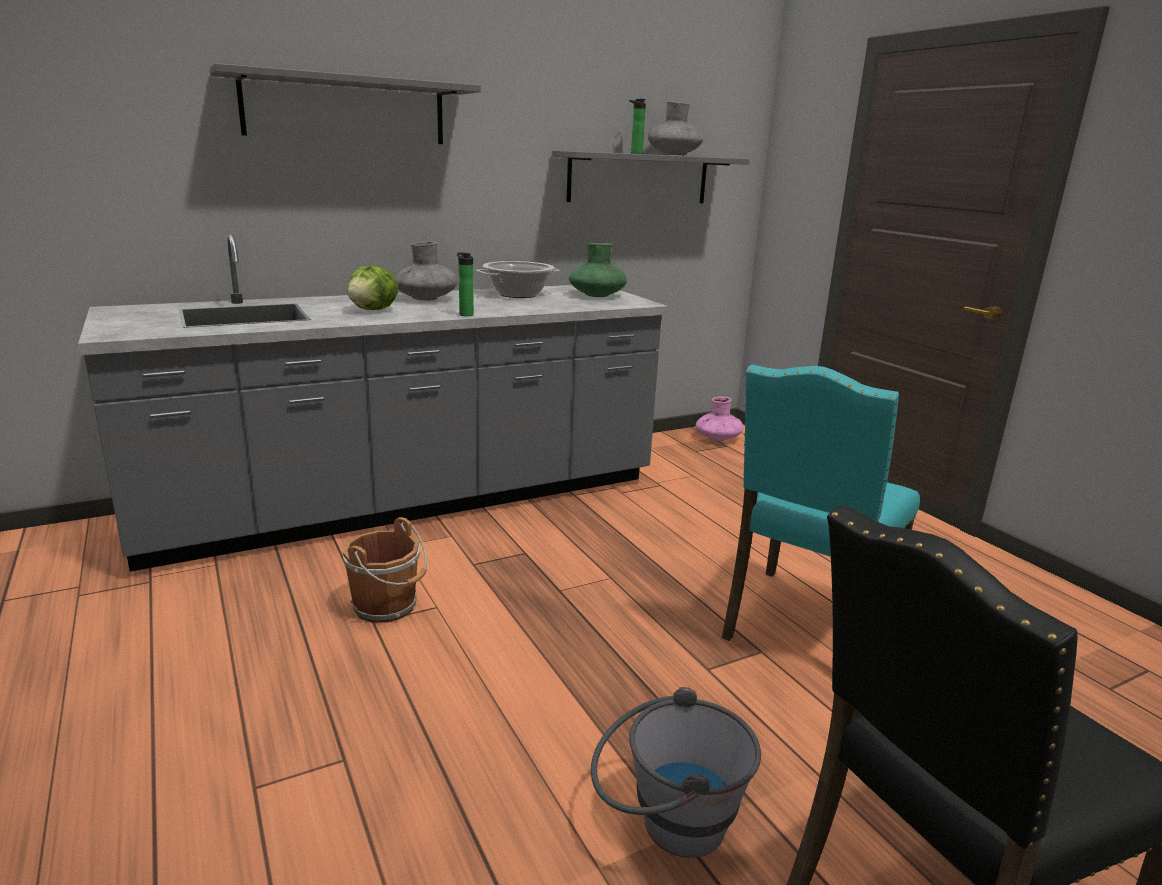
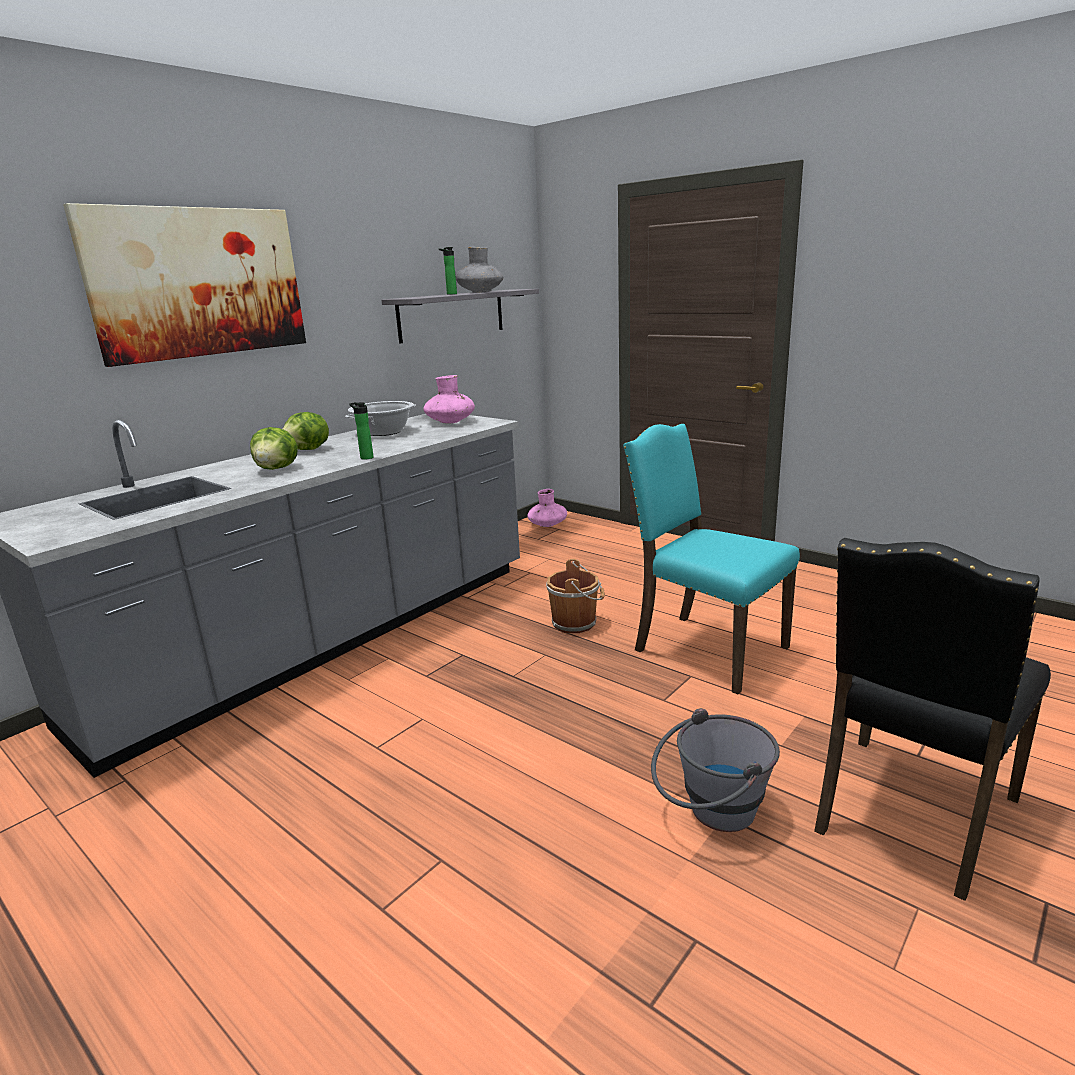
camera: 20 degrees left, 0 degrees up
grey shelf [209,63,481,144] -> picture [63,203,306,367]
brown bucket [343,517,427,623] -> brown bucket moved to [546,559,605,633]
grey vase [395,241,458,300] -> lettuce [282,412,329,450]
green vase [569,243,627,297] -> pink vase [423,375,475,424]
turquoise chair [722,365,920,641] -> turquoise chair turned 120 degrees clockwise [623,424,800,695]

